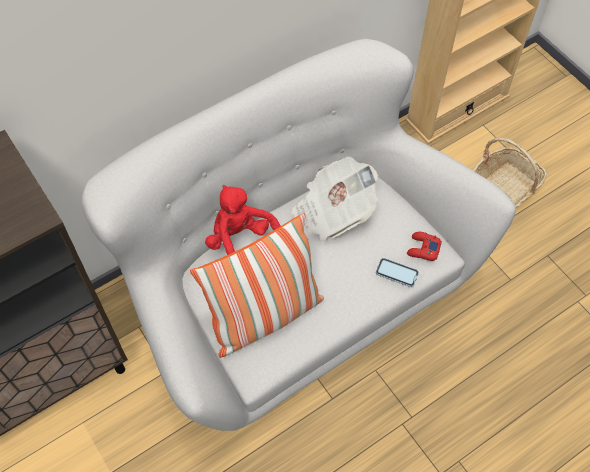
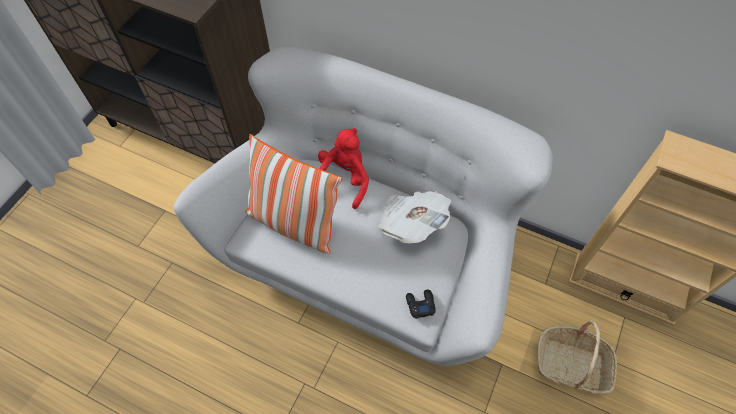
camera: 60 degrees right, 0 degrees up
phone [376,258,419,287] -> none
red game controller [407,232,442,261] -> black game controller [406,289,436,319]

